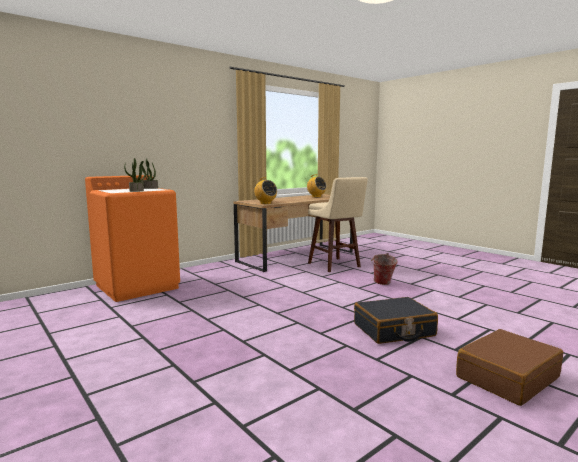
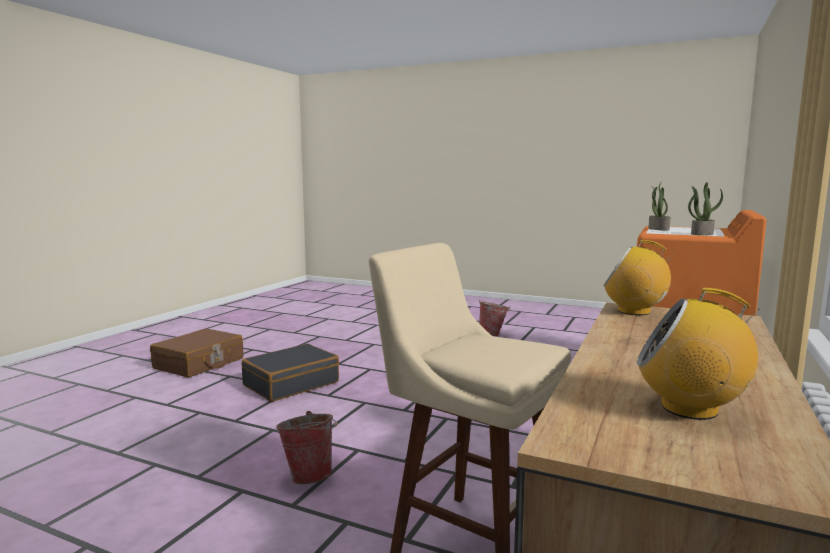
camera: 155 degrees right, 0 degrees up
none -> bucket [479,300,510,336]

